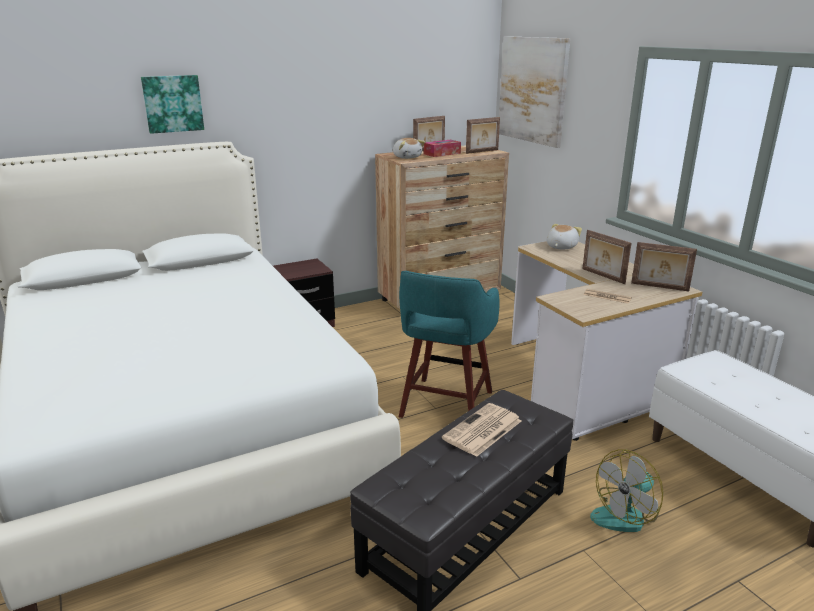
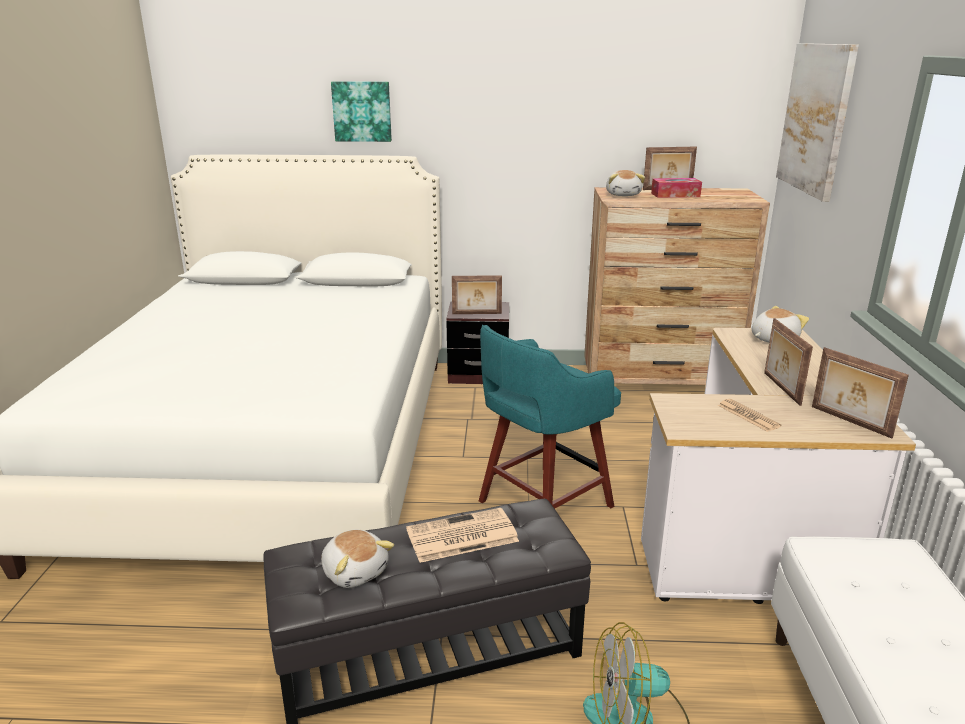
camera: 30 degrees right, 0 degrees up
picture frame [466,117,500,154] -> picture frame moved to [452,275,502,314]
none -> plush toy [321,530,394,588]

